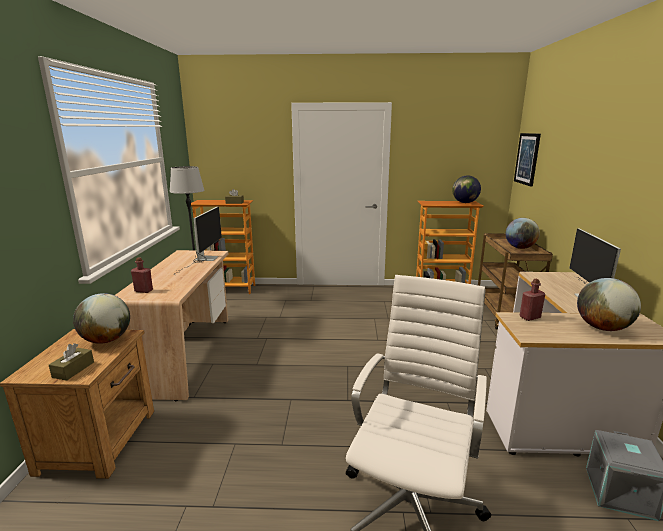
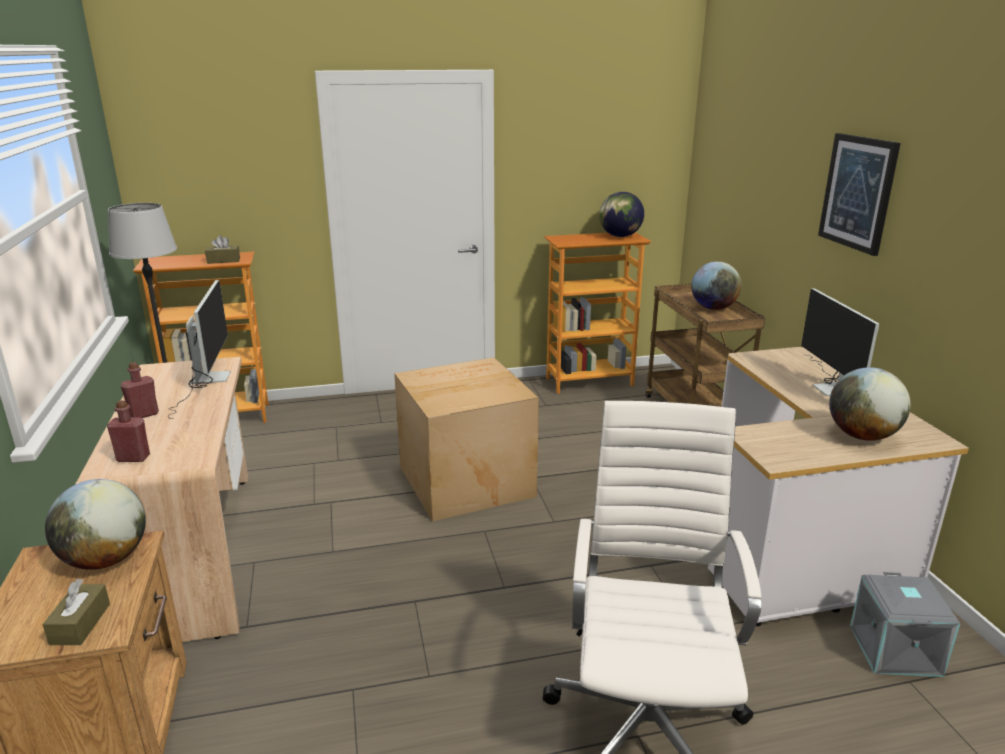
camera: 15 degrees left, 5 degrees up
picture [514,133,541,186] -> picture moved to [818,133,901,256]
red bottle [520,279,545,321] -> red bottle moved to [120,362,159,418]
none -> cardboard box [394,357,539,521]

